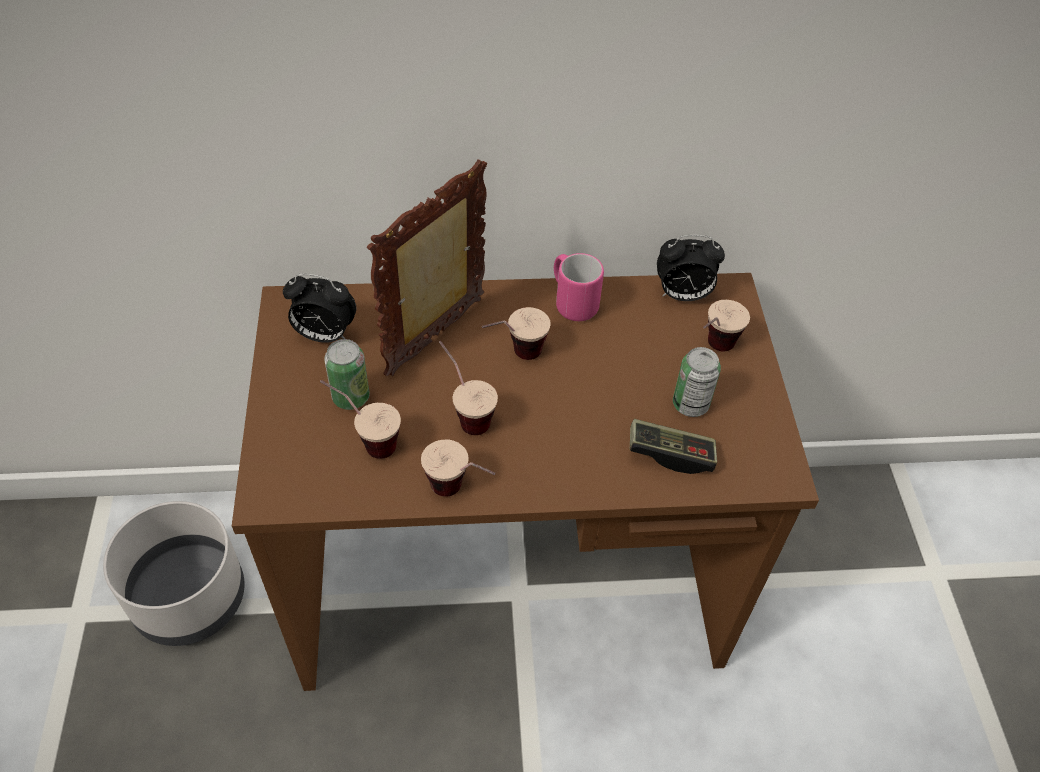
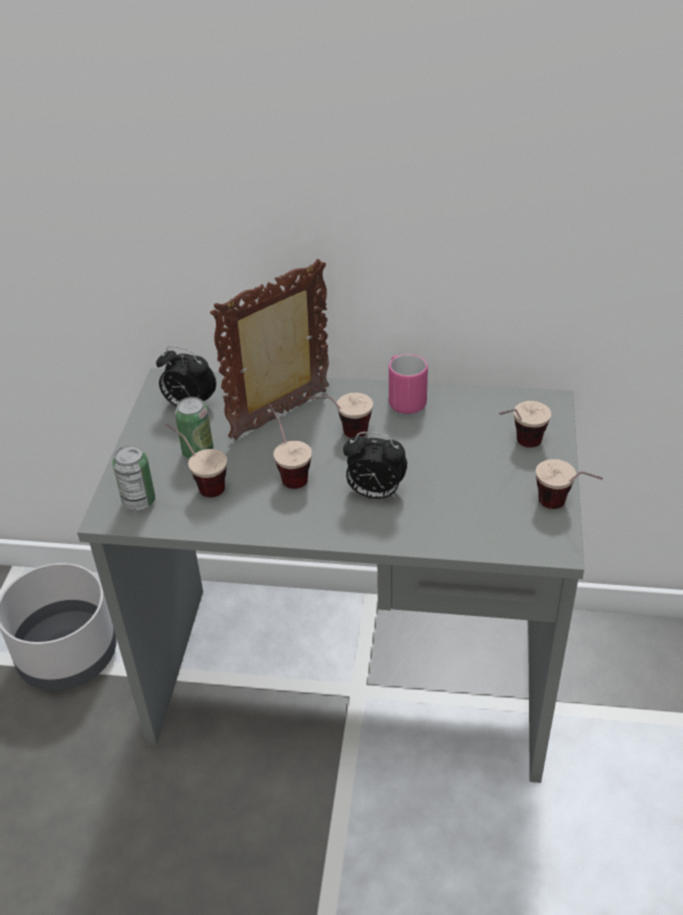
camera: 15 degrees right, 10 degrees down
brown desk [232,273,819,691] -> grey desk [77,368,584,783]
cup [421,439,495,497] -> cup moved to [536,459,603,509]
game controller [630,419,717,474] -> none
alarm clock [657,235,725,301] -> alarm clock moved to [343,432,407,499]
can [673,347,721,417] -> can moved to [113,445,155,511]

